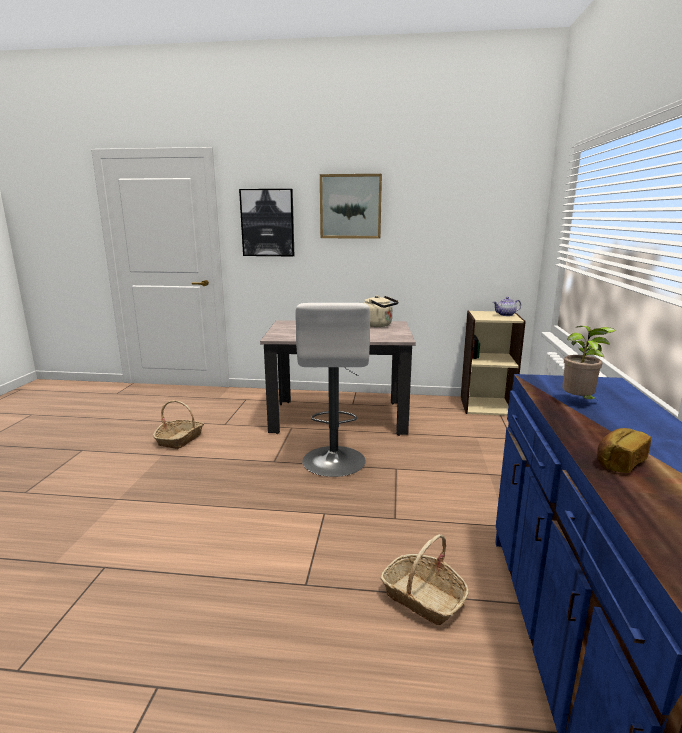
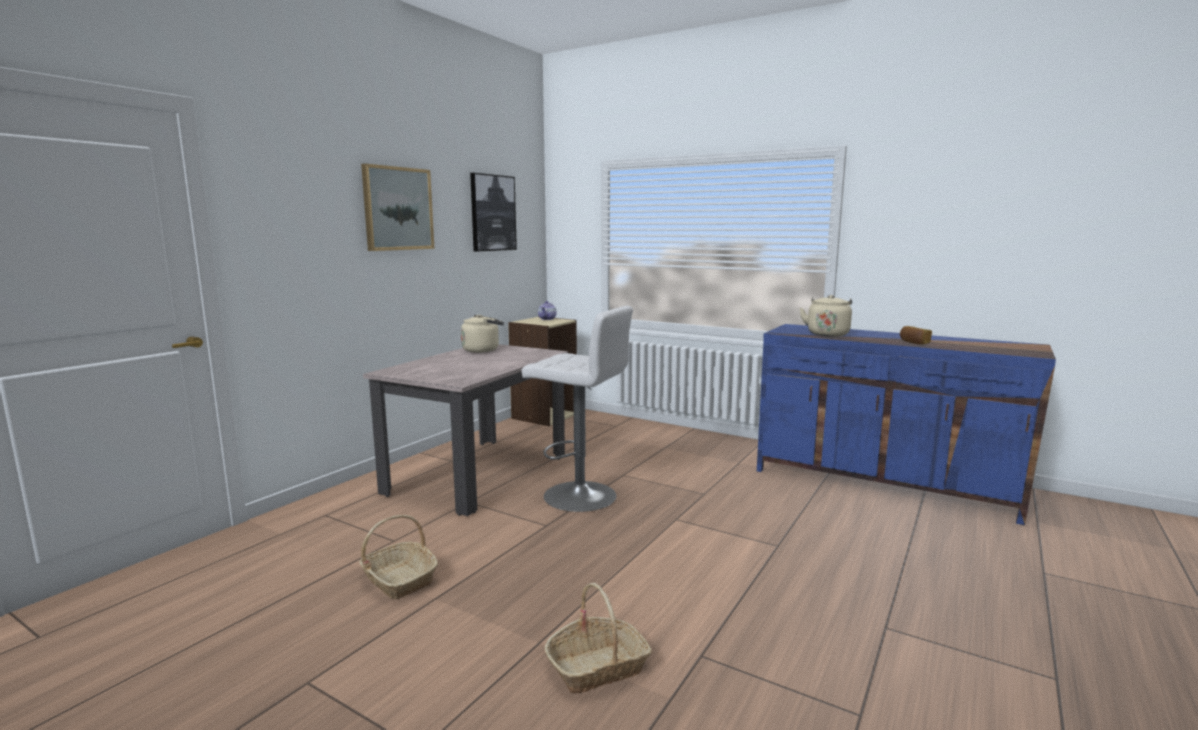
camera: 65 degrees left, 5 degrees down
picture [239,189,294,256] -> picture moved to [470,173,517,252]
basket [380,534,469,625] -> basket moved to [545,583,652,694]
potted plant [562,326,616,402] -> beige kettle [800,295,852,337]

